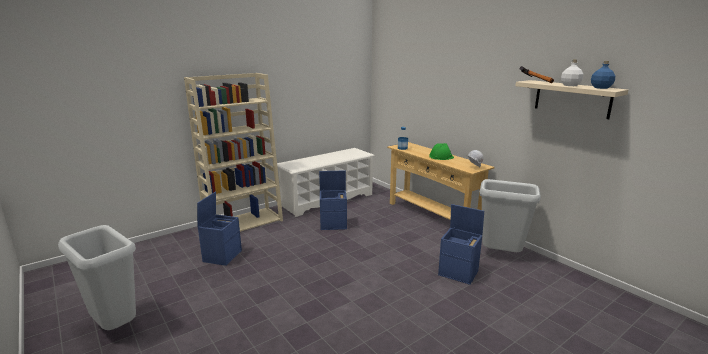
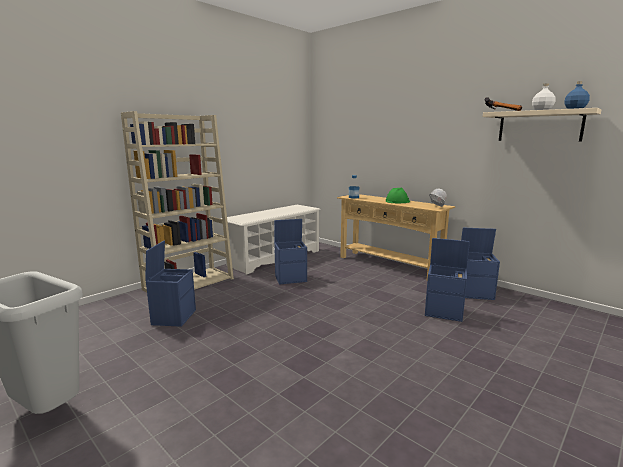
camera: 10 degrees left, 5 degrees down
grey trash can [480,179,541,252] -> blue storage box [461,228,500,300]

